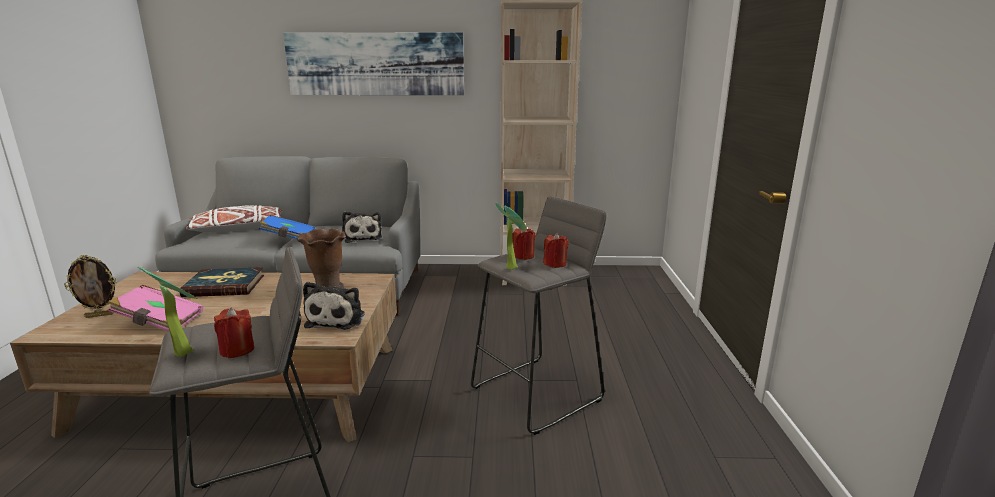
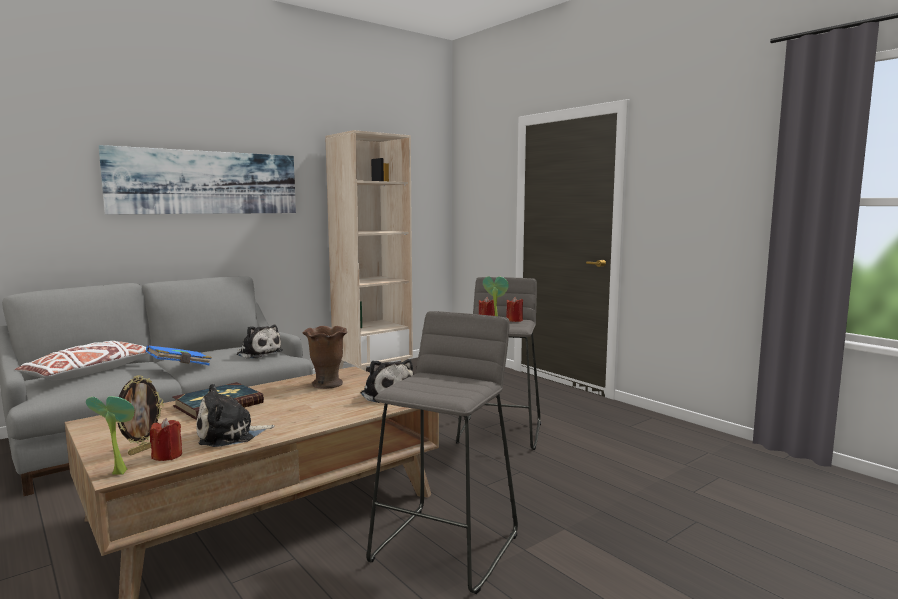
camera: 40 degrees left, 10 degrees down
pink book [108,285,203,332] -> plush toy [196,384,275,447]
potted plant [138,267,198,357] -> potted plant moved to [86,396,134,475]
red candle [214,307,254,358] -> red candle moved to [150,418,182,461]

